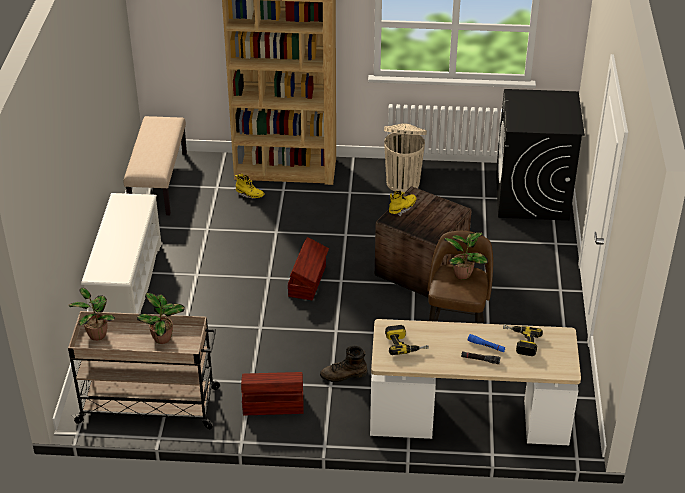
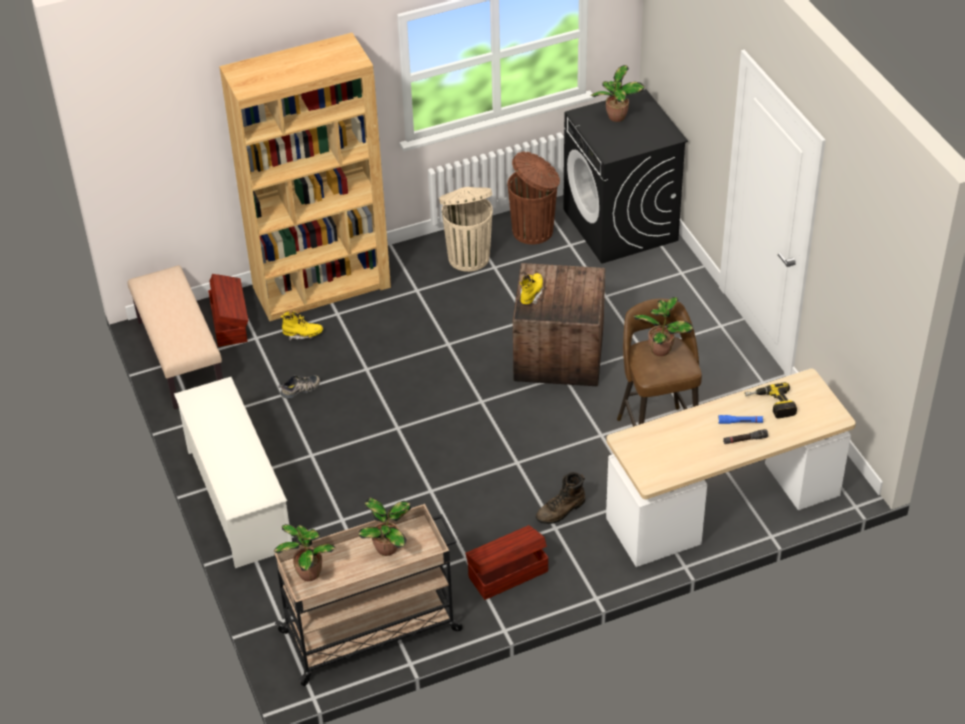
camera: 25 degrees left, 5 degrees up
brown storage box [288,237,329,300] -> brown storage box moved to [208,274,248,347]
power drill [385,325,429,355] -> none
none -> shoe [278,375,320,399]
none -> brown trash can [507,152,560,245]
none -> potted plant [591,65,644,122]

